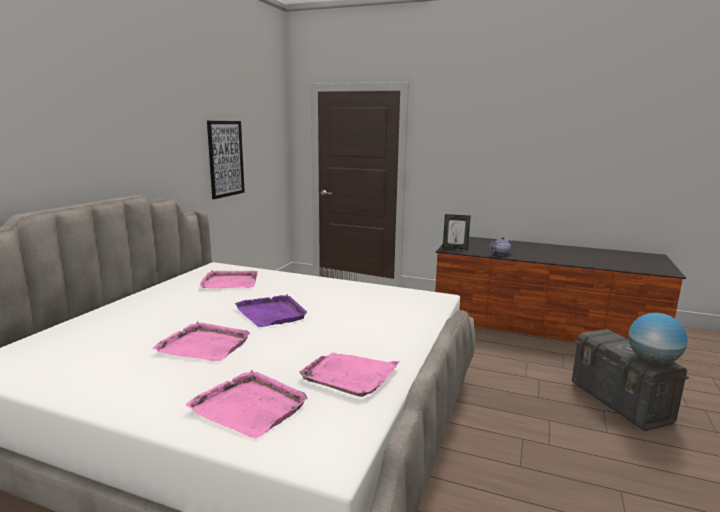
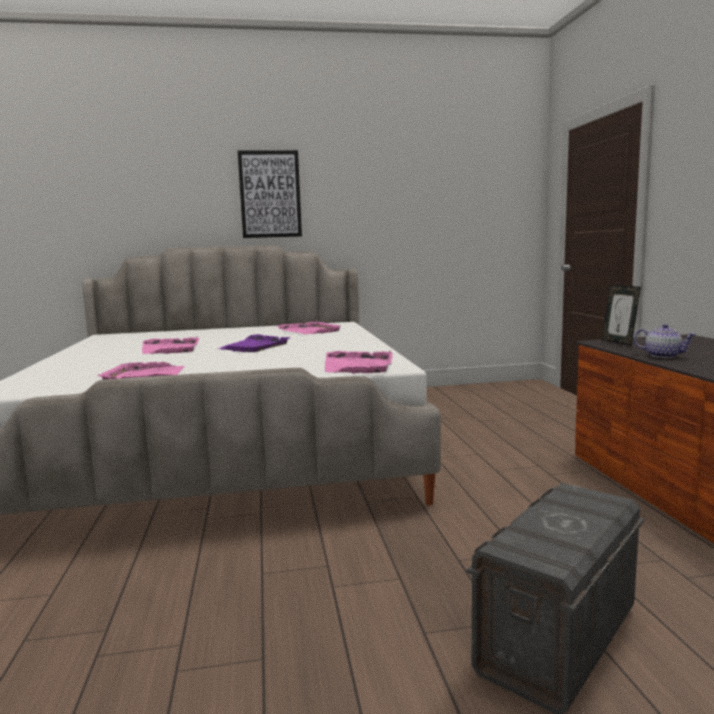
camera: 60 degrees right, 5 degrees down
pink tray [186,370,307,439] -> pink tray moved to [325,350,393,374]
picture [207,121,245,199] -> picture moved to [238,150,302,238]
globe [628,313,688,364] -> none

